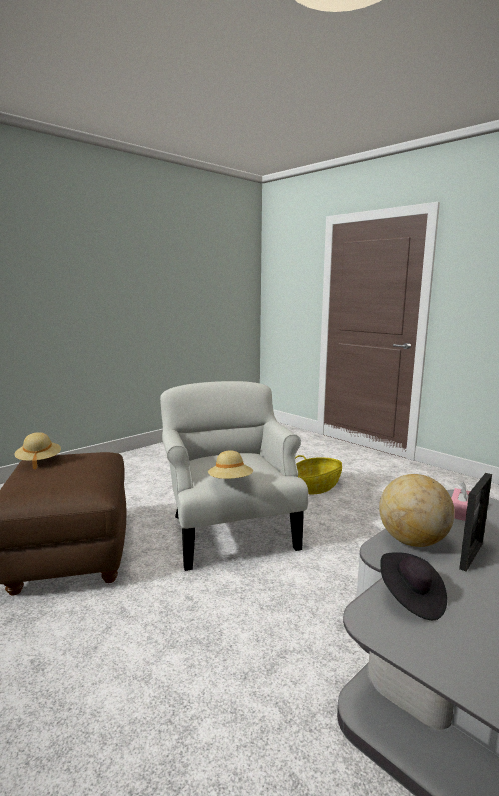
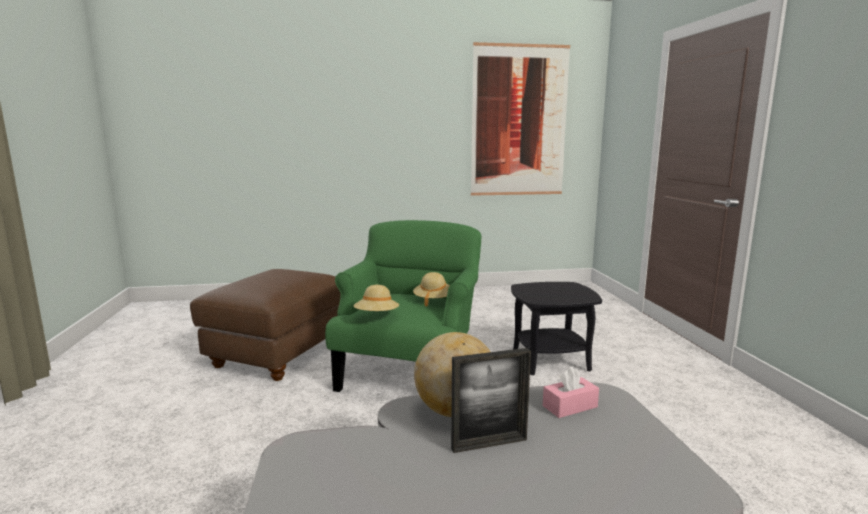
camera: 35 degrees right, 0 degrees up
beige hat [14,432,61,469] -> beige hat moved to [413,272,450,307]
white armchair [160,381,309,571] -> green armchair [325,220,482,392]
basket [295,455,342,494] -> black side table [511,282,602,375]
black hat [380,552,447,620] -> none
none -> picture [471,42,570,196]

